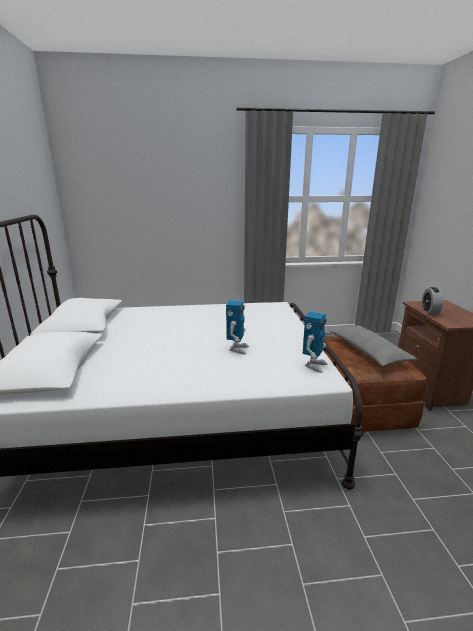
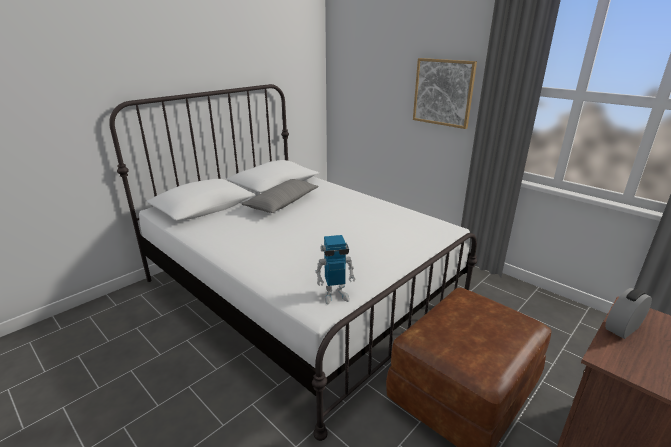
camera: 50 degrees right, 5 degrees up
toy robot [226,300,249,354] -> none
grey pillow [330,325,417,366] -> grey pillow moved to [242,179,319,213]
none -> picture [413,58,477,129]

